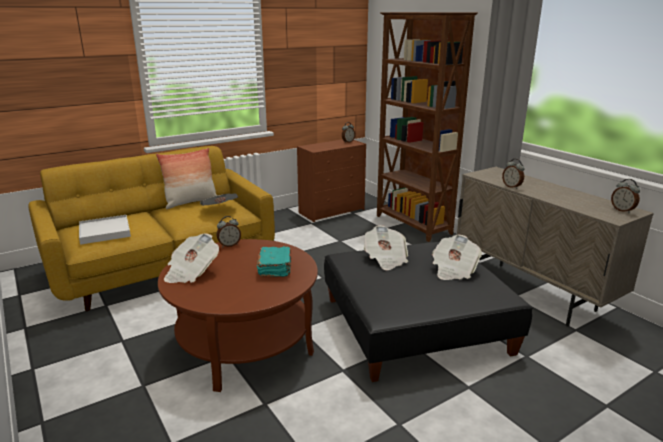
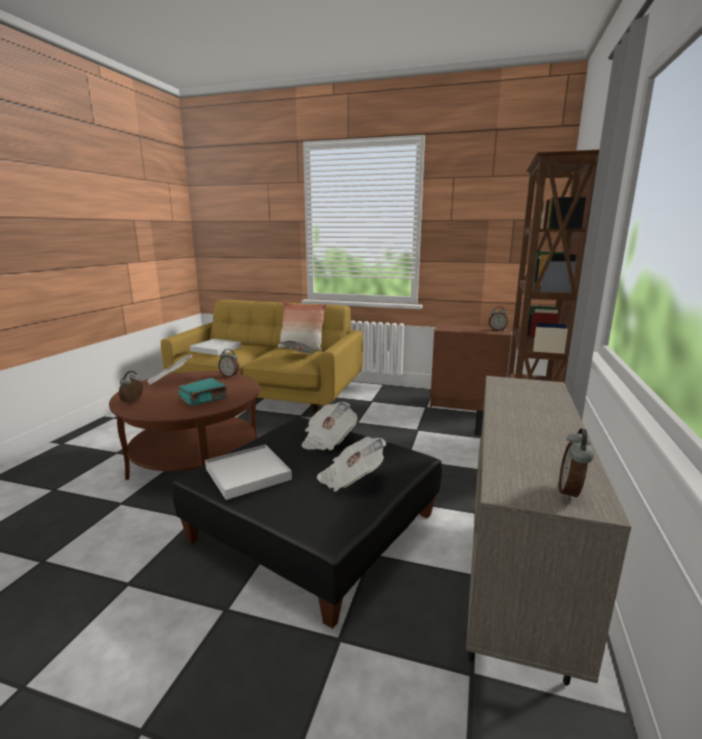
camera: 50 degrees right, 5 degrees down
alarm clock [502,159,525,189] -> alarm clock moved to [119,371,143,405]
none -> white tray [205,444,292,500]

